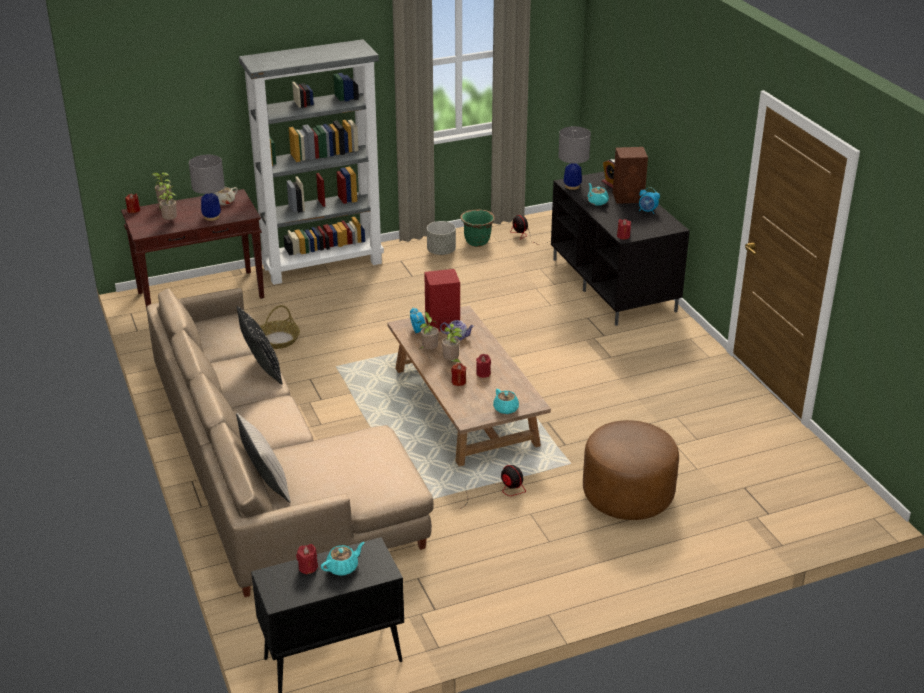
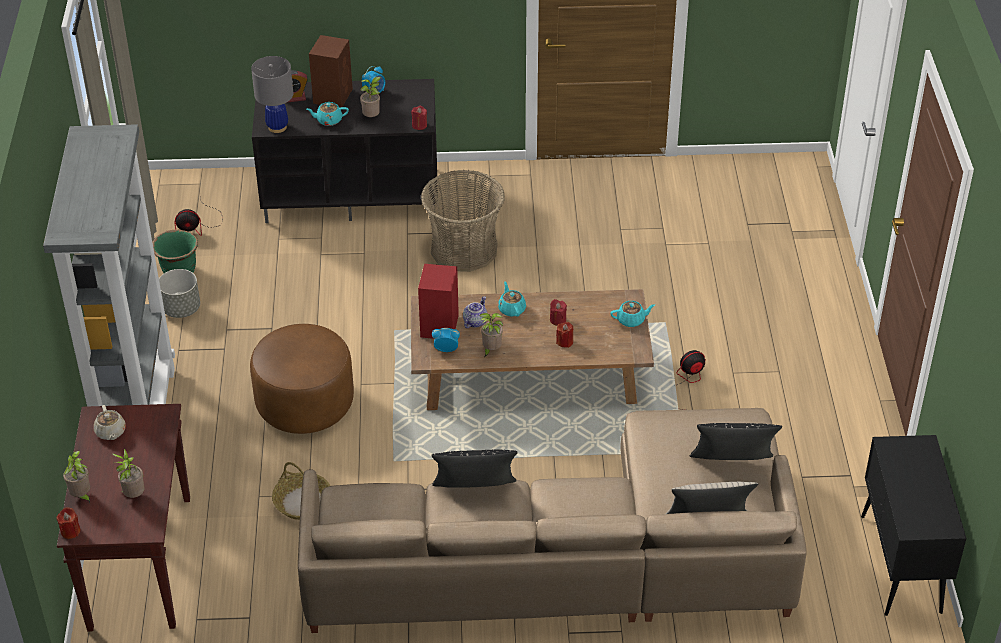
camera: 70 degrees left, 10 degrees up
grey table lamp [189,155,225,221] -> none
red candle [296,544,318,575] -> none
turquoise teapot [321,542,365,576] -> turquoise teapot moved to [498,282,526,317]
potted plant [442,324,462,363] -> potted plant moved to [360,77,381,117]
brown ottoman [583,420,679,520] -> brown ottoman moved to [250,324,354,434]
none -> basket [421,170,505,272]
none -> black pillow [690,423,782,460]

